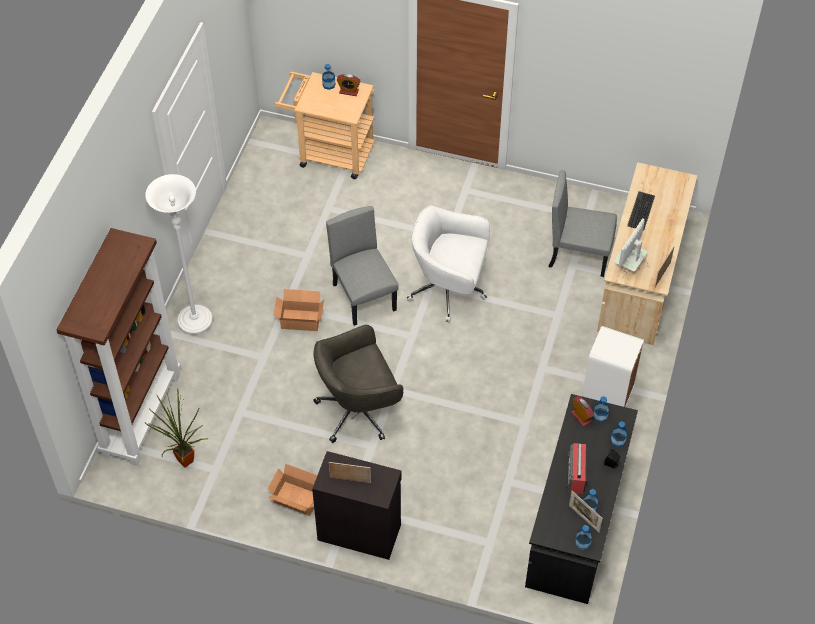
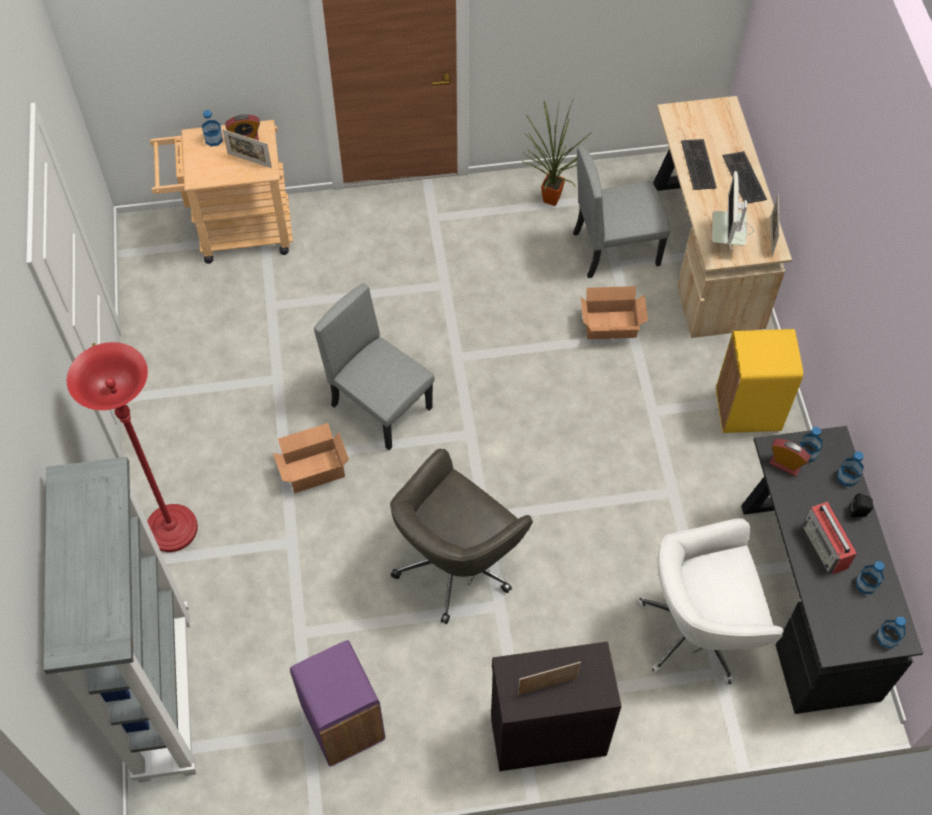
camera: 25 degrees left, 5 degrees up
brown bookcase [57,228,181,466] -> grey bookcase [43,457,197,783]
potted plant [144,389,209,468] -> potted plant moved to [524,101,592,206]
white floor lamp [145,174,213,335] -> red floor lamp [67,342,198,552]
cardboard box [268,464,317,516] -> cardboard box moved to [581,286,648,339]
white office chair [407,206,490,323] -> white office chair moved to [637,518,783,685]
picture frame [569,491,603,533] -> picture frame moved to [222,129,272,168]
white trash can [582,326,644,407] -> yellow trash can [716,329,803,433]
none -> purple trash can [290,640,385,766]
none -> keyboard [722,151,767,203]

